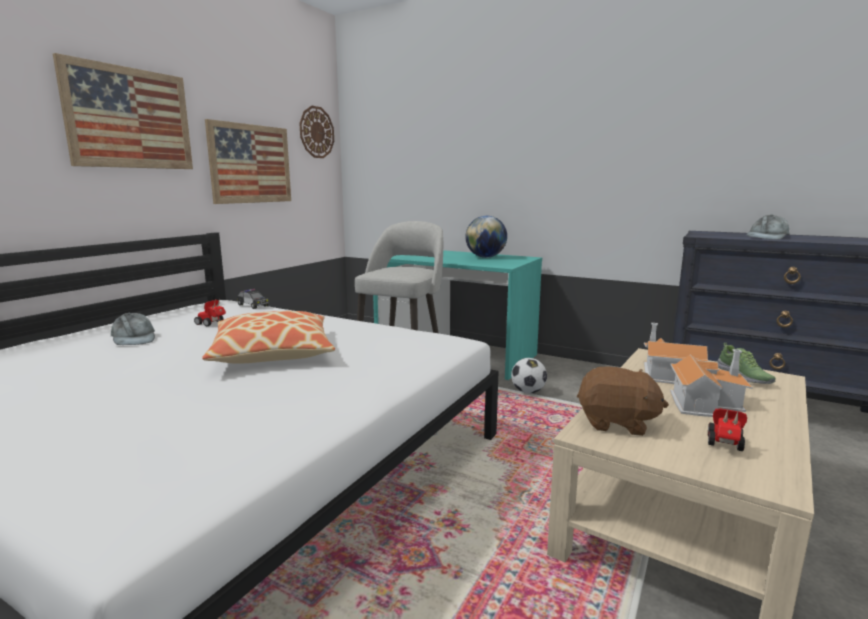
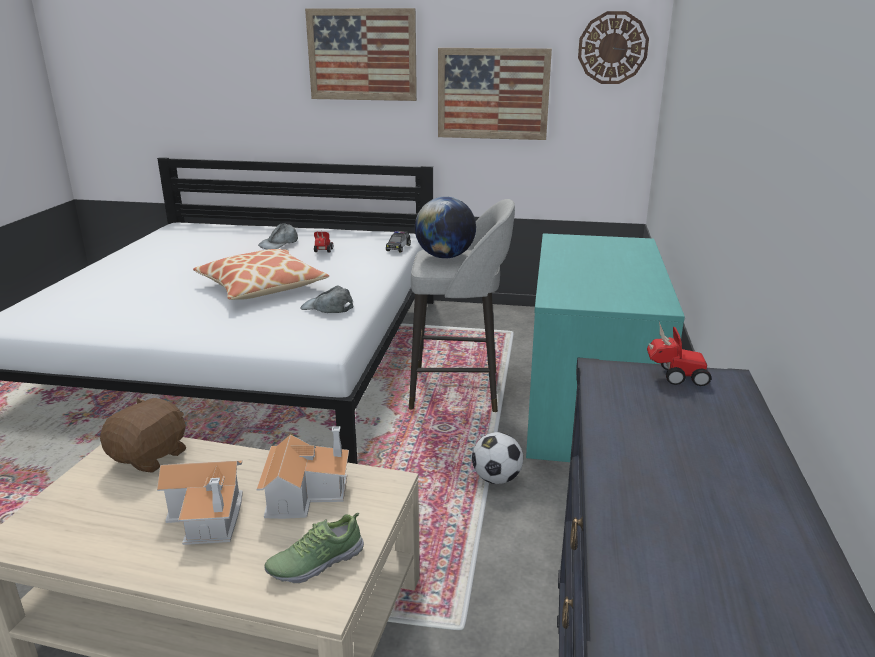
camera: 70 degrees right, 10 degrees up
globe [465,216,507,258] -> globe moved to [415,197,476,259]
brown plush toy [577,367,669,436] -> brown plush toy turned 150 degrees counterclockwise [100,398,186,473]
toy car [708,408,747,451] -> toy car moved to [647,322,711,386]
grey cap [746,215,790,240] -> grey cap moved to [301,285,353,313]

